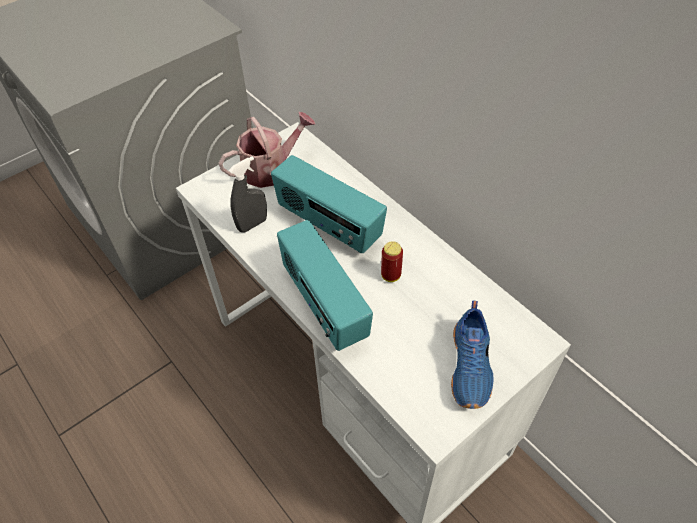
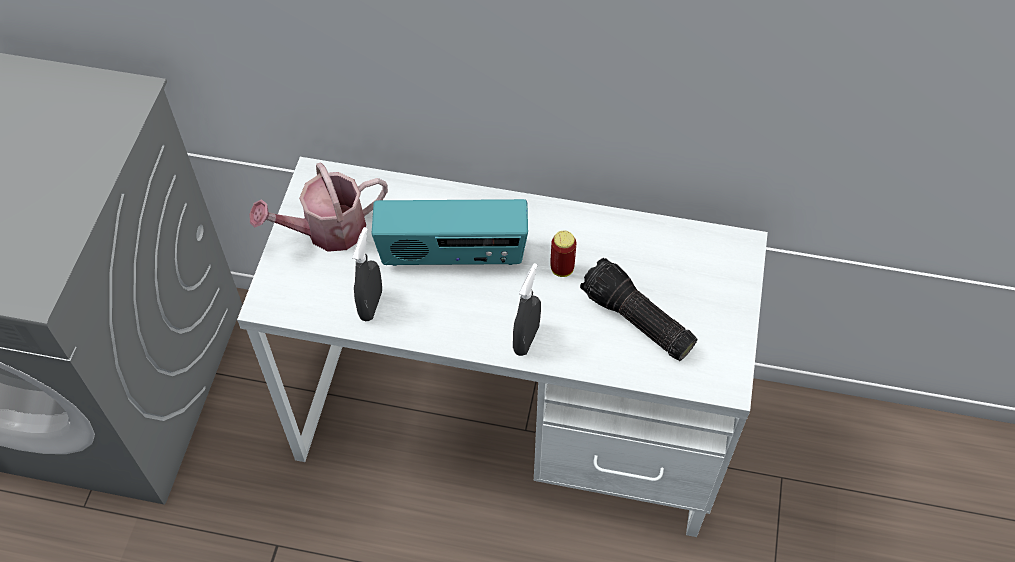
camera: 40 degrees left, 5 degrees up
watering can [219,112,315,188] -> watering can turned 135 degrees counterclockwise [249,162,388,252]
radio [277,220,373,351] -> grey spray bottle [513,263,541,356]
blue shoe [451,300,494,409] -> none
none -> flashlight [580,258,697,361]

